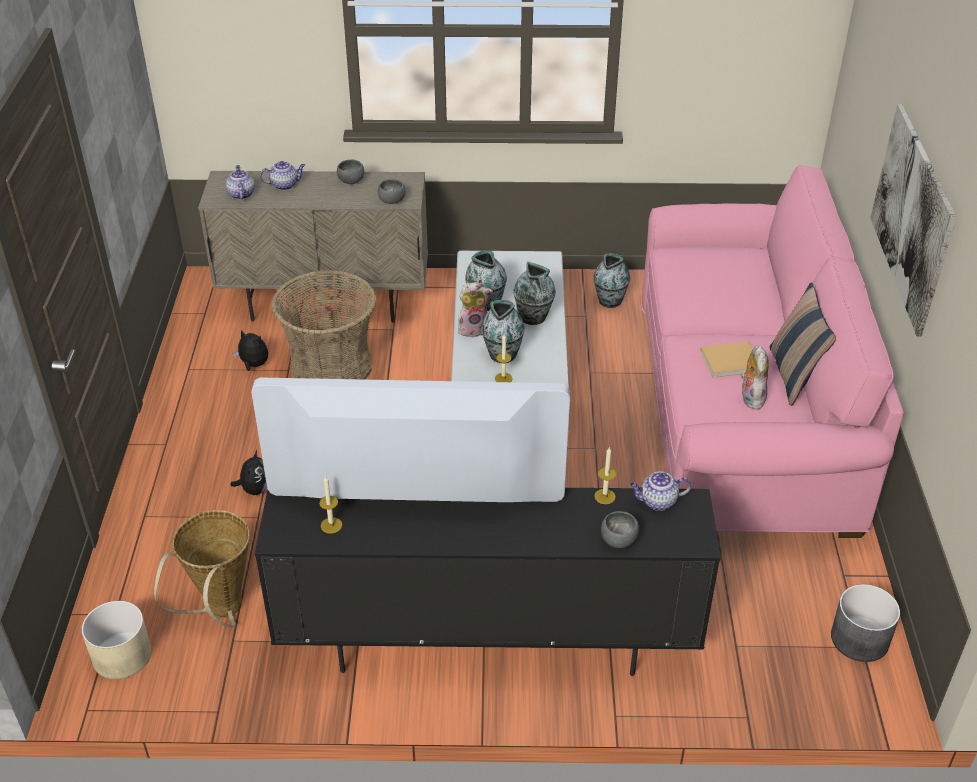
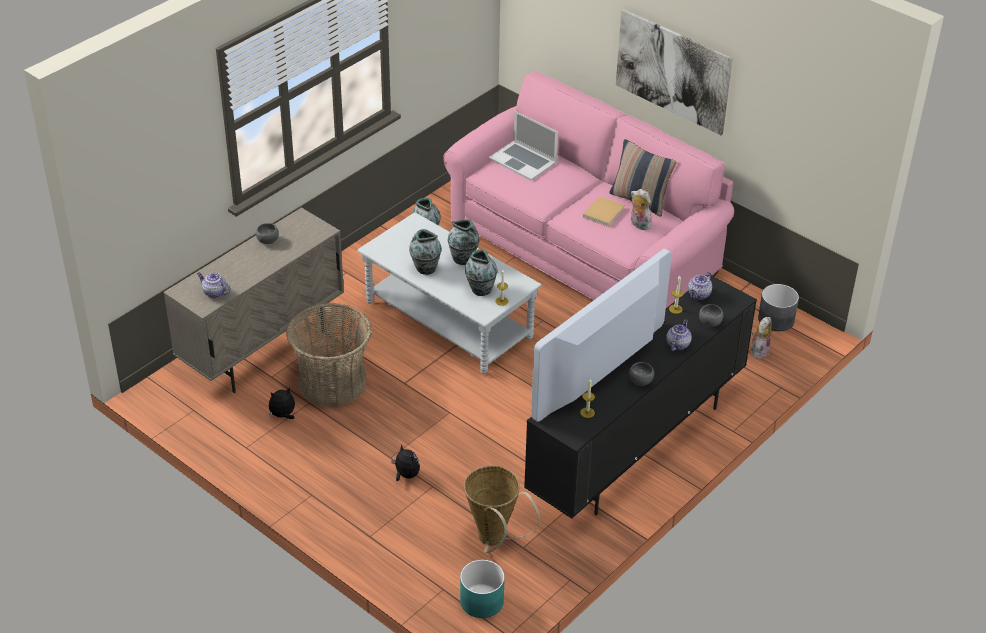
camera: 50 degrees left, 0 degrees up
beige planter [81,601,152,679] -> turquoise planter [460,560,505,618]
teapot [260,161,305,190] -> teapot moved to [666,319,692,351]
grey bowl [378,179,406,204] -> grey bowl moved to [629,362,654,386]
plush toy [458,282,493,337] -> plush toy moved to [752,317,772,359]
none -> laptop [489,111,558,181]

